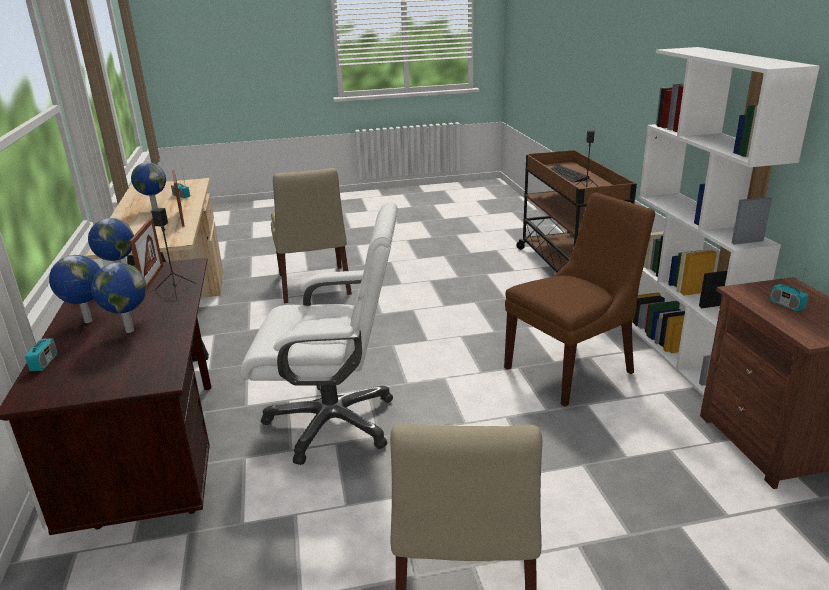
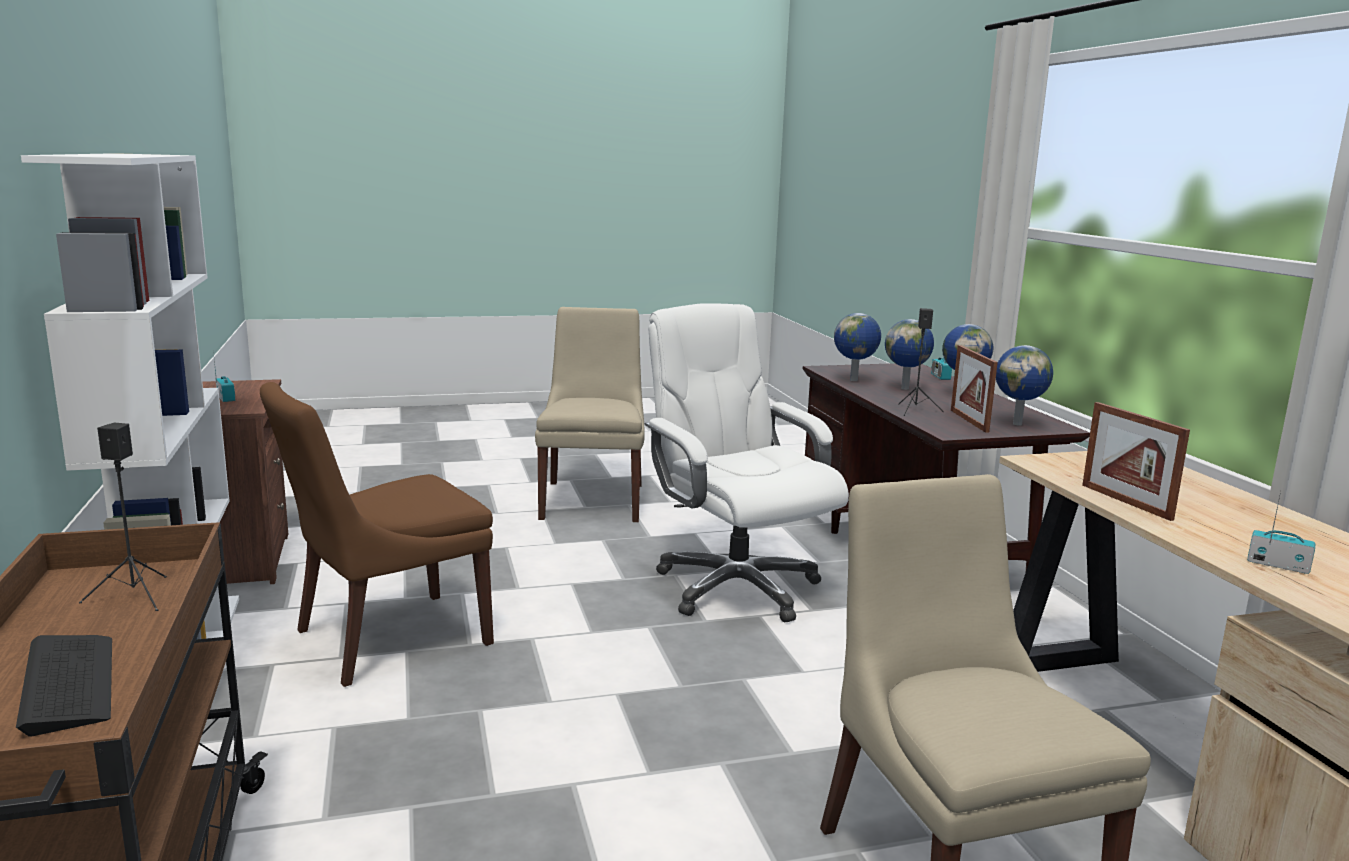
camera: 175 degrees right, 10 degrees down
globe [131,162,166,210] -> globe moved to [834,313,881,381]
white office chair [240,202,397,465] -> white office chair turned 60 degrees clockwise [644,303,849,622]

